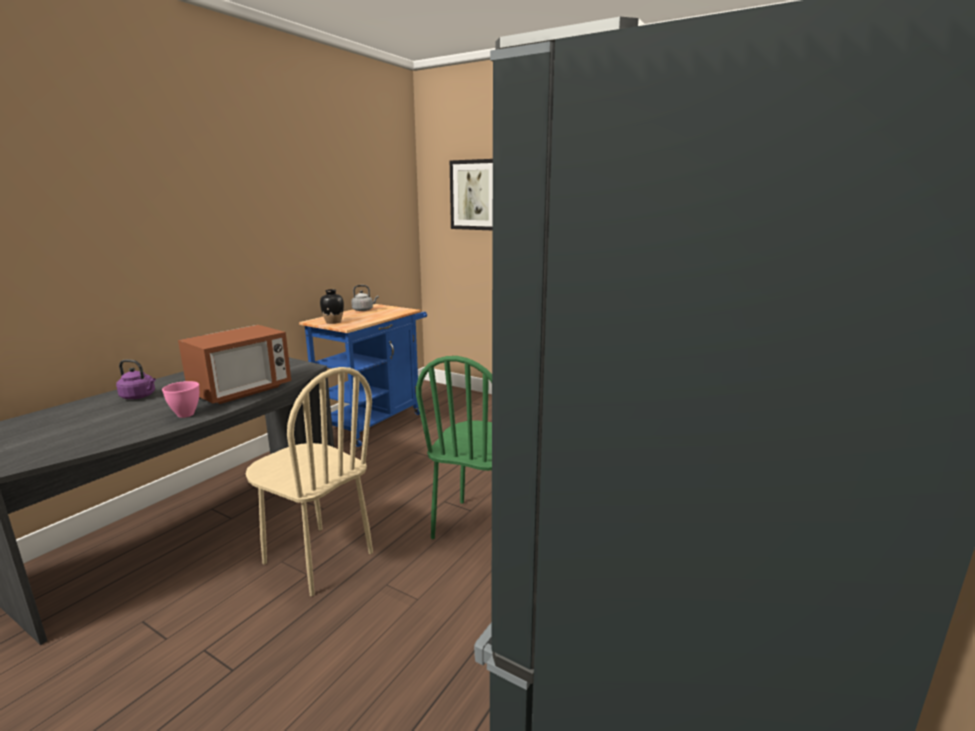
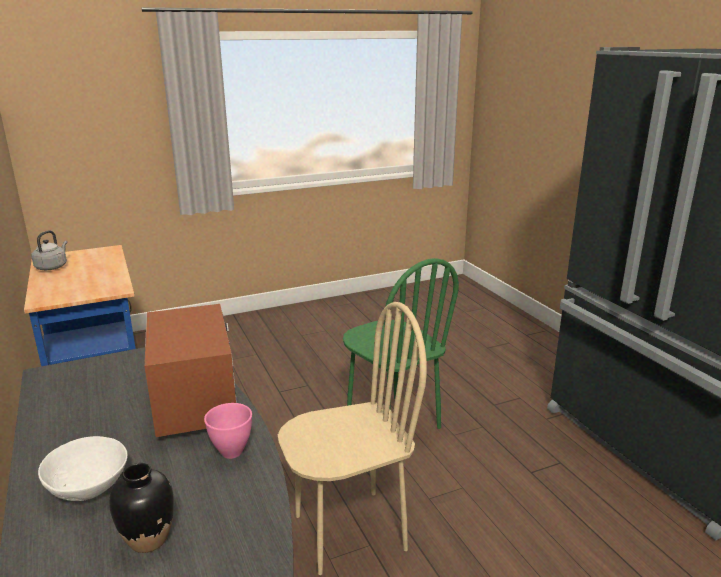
camera: 55 degrees left, 5 degrees up
purple kettle [116,359,156,399] -> white bowl [38,436,128,501]
black vase [320,289,344,324] -> black vase moved to [109,463,174,553]
picture [450,159,493,231] -> none

